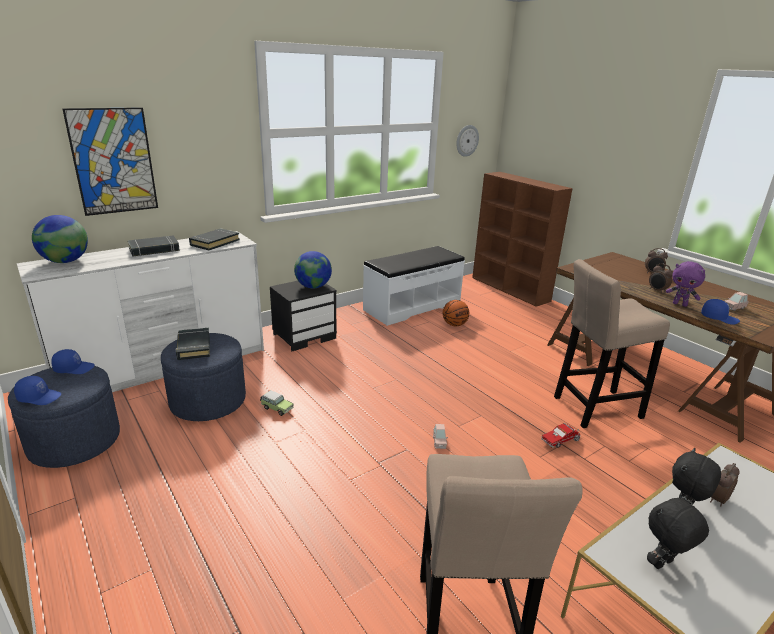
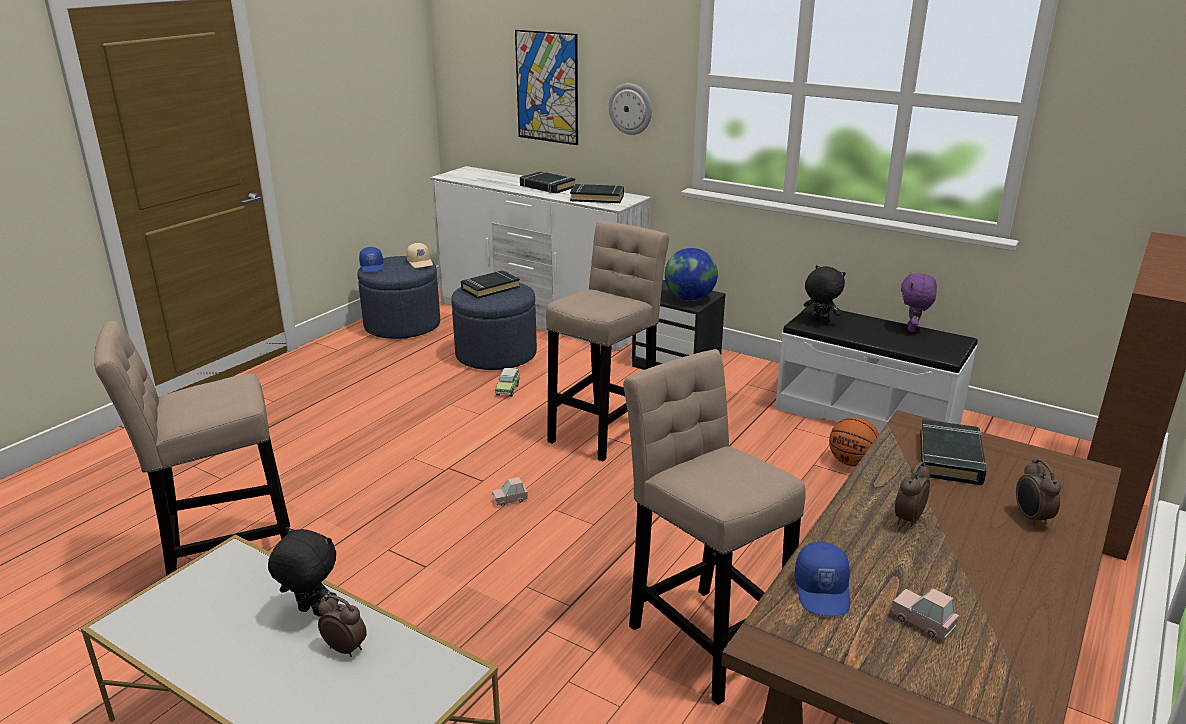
camera: 70 degrees right, 0 degrees up
globe [32,215,88,263] -> none
blue cap [51,349,95,374] -> beige cap [406,243,433,268]
wall clock [456,125,479,157] -> wall clock moved to [608,83,652,135]
toy truck [541,423,581,448] -> none
black plush toy [647,495,709,569] -> black plush toy moved to [803,265,846,324]
purple plush toy [666,261,705,307] -> purple plush toy moved to [901,272,937,332]
none -> beige stool [546,220,669,461]
none -> black book [920,420,987,485]

